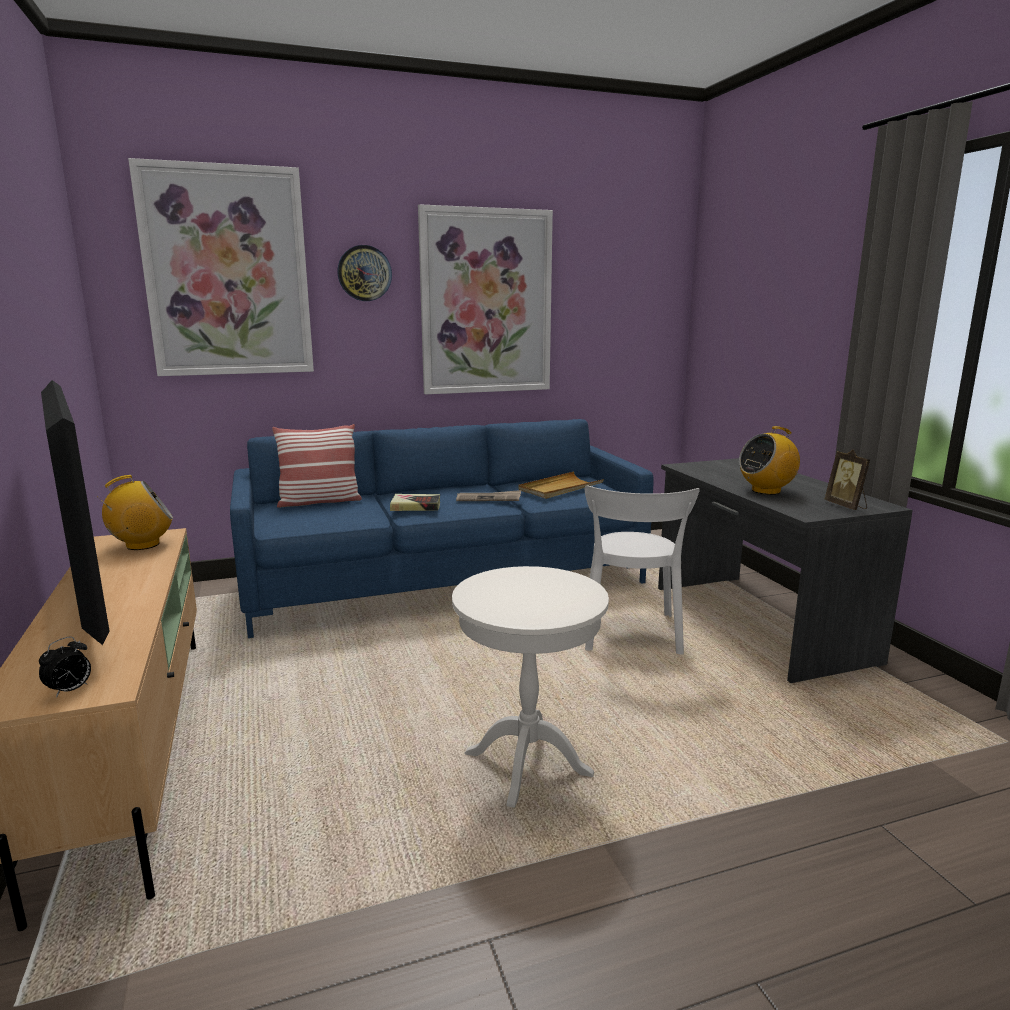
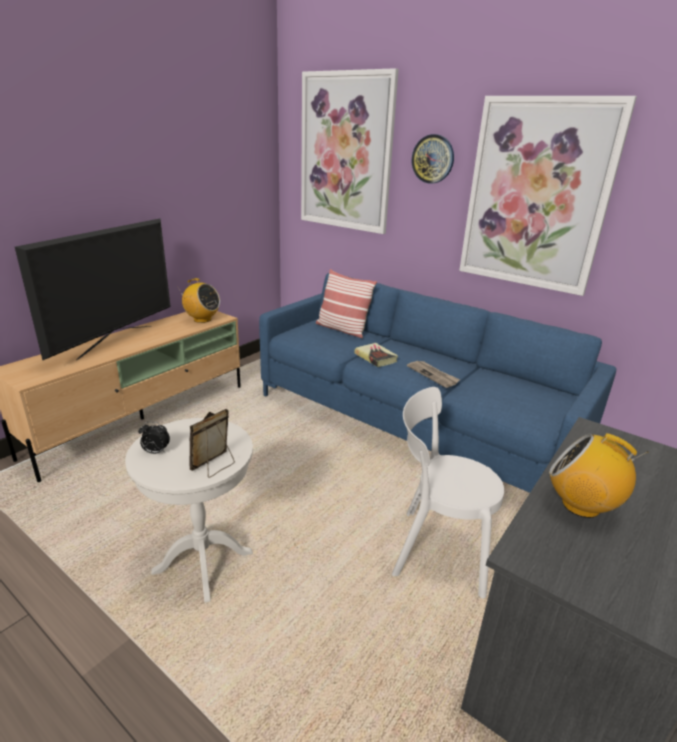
camera: 55 degrees right, 10 degrees up
alarm clock [39,636,91,698] -> alarm clock moved to [138,422,170,454]
beige tray [518,471,604,499] -> none
white chair [585,486,700,655] -> white chair turned 45 degrees clockwise [392,387,504,598]
picture frame [825,449,870,510] -> picture frame moved to [189,409,235,478]

